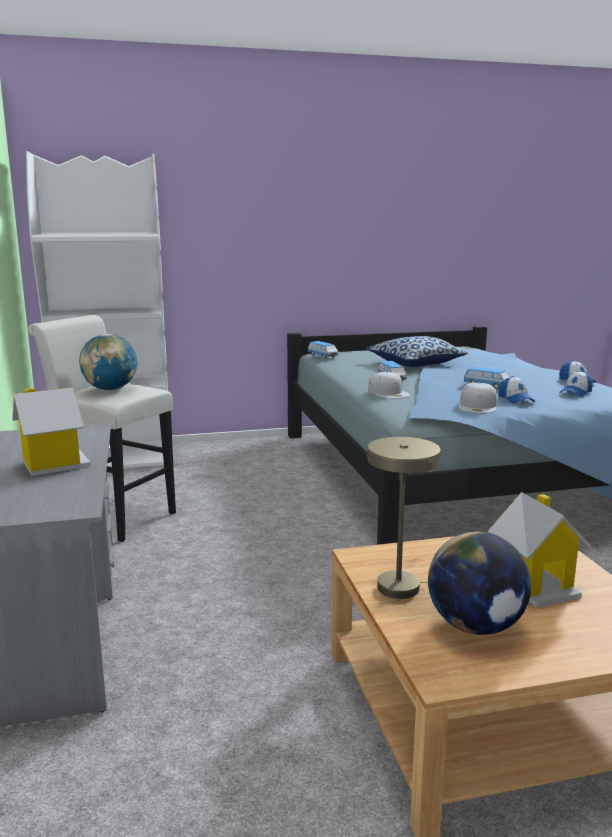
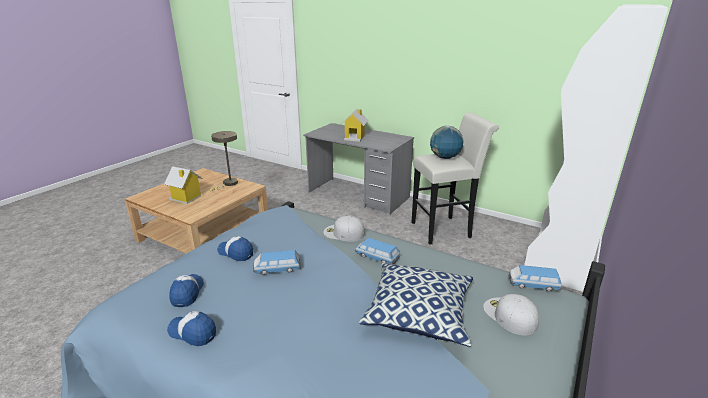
camera: 135 degrees right, 10 degrees up
globe [428,532,532,635] -> none
white cap [458,383,497,413] -> white cap moved to [483,294,539,335]

